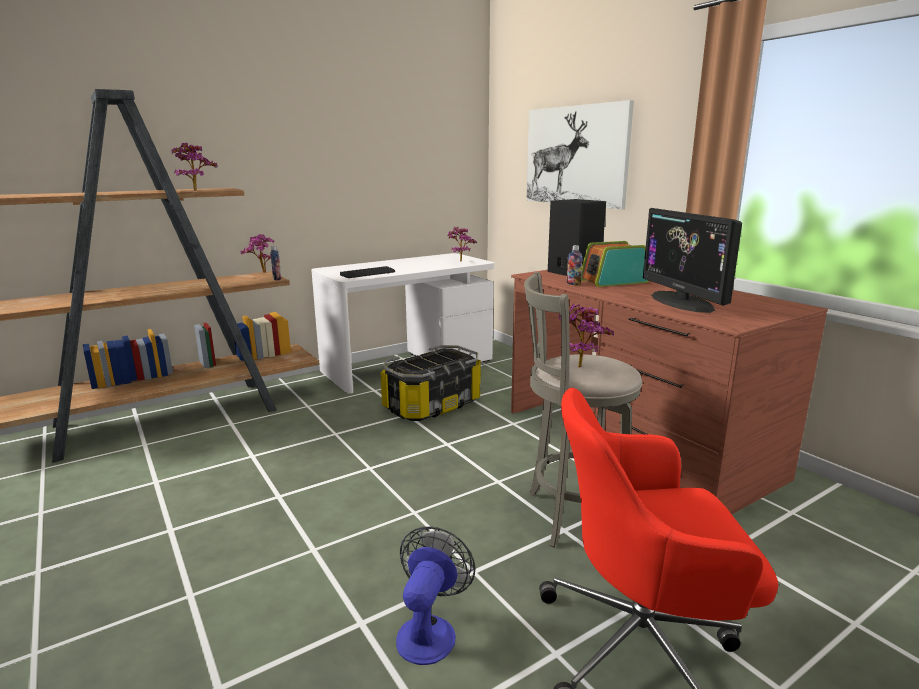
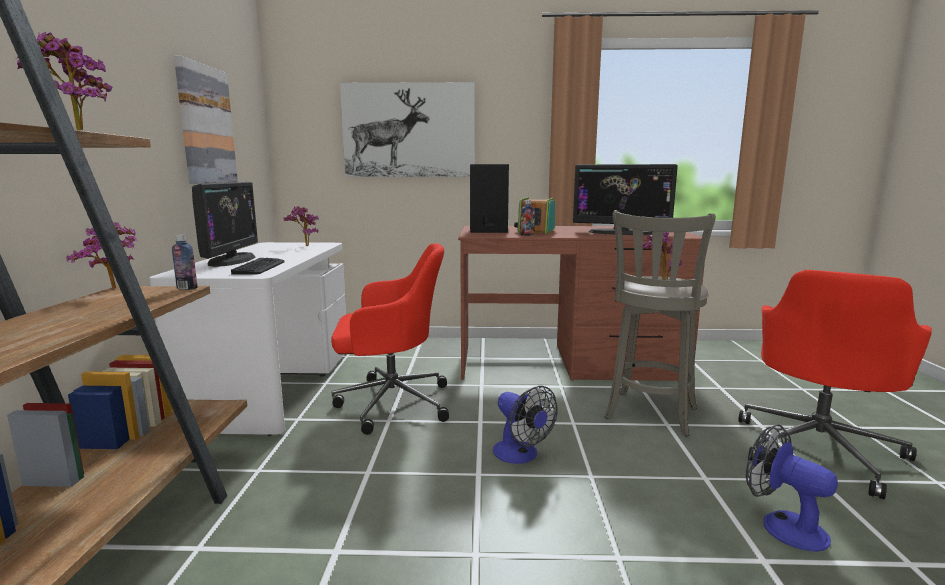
camera: 55 degrees left, 5 degrees down
storage box [380,345,481,421] -> red office chair [331,243,449,435]
none -> picture [174,56,238,184]
none -> monitor [192,182,258,267]
none -> fan [493,386,558,464]

